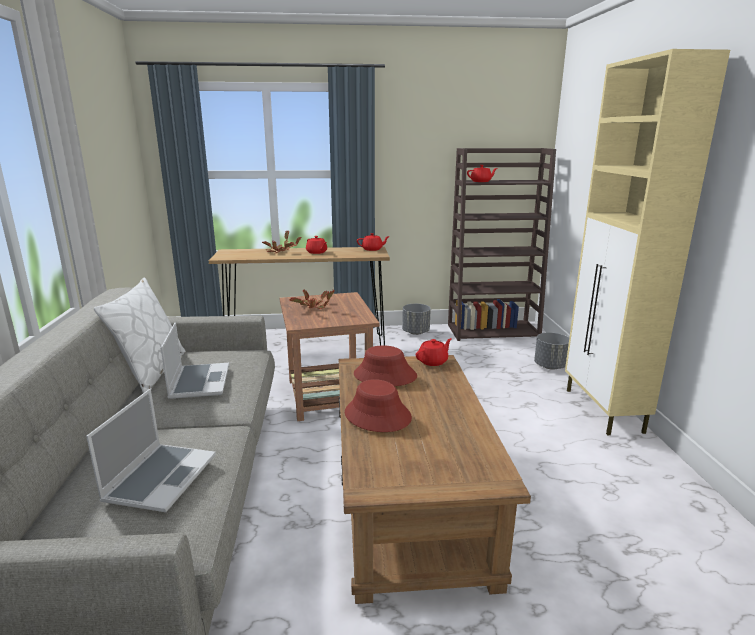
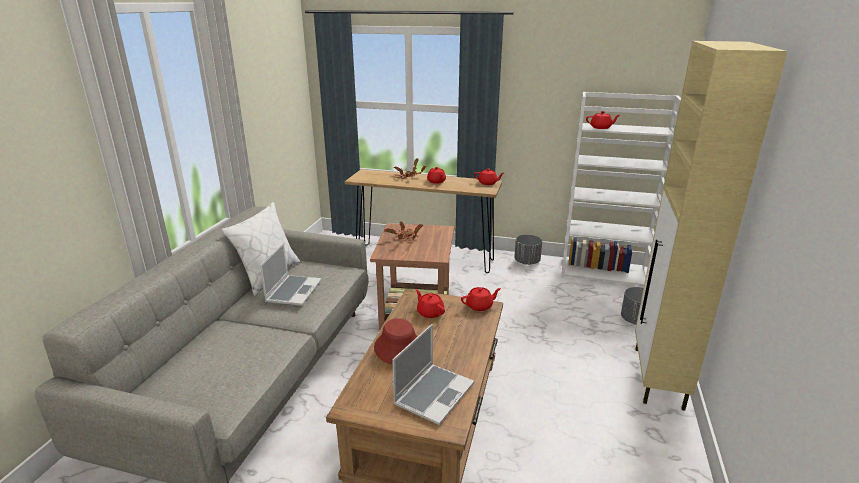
camera: 20 degrees right, 5 degrees up
laptop [86,389,216,512] -> laptop moved to [392,324,474,425]
red hat [354,346,417,386] -> red teapot [416,289,445,318]
brown bookcase [448,148,556,341] -> white bookcase [561,92,681,285]

